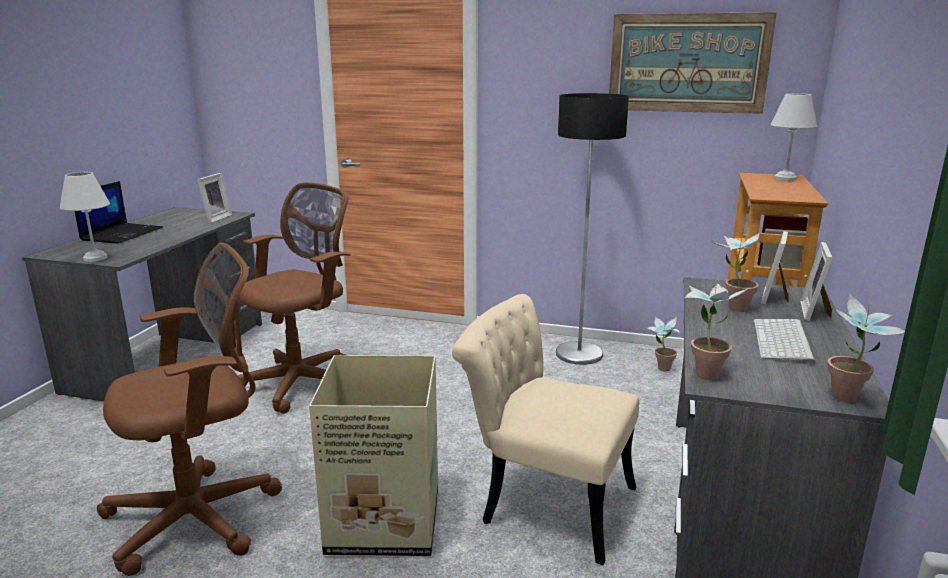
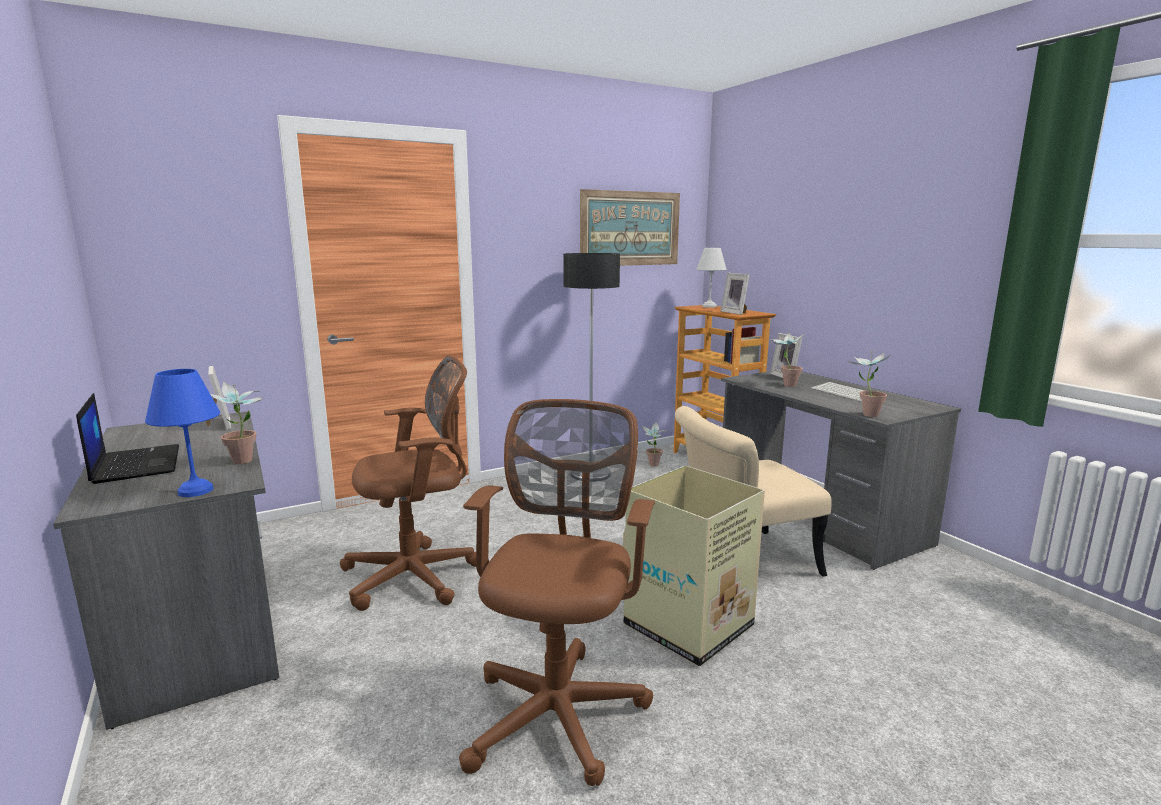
camera: 45 degrees left, 5 degrees down
white table lamp [60,172,110,262] -> blue table lamp [145,369,220,497]
brown office chair [238,182,351,414] -> brown office chair turned 75 degrees clockwise [340,355,476,611]
picture frame [800,242,832,321] -> picture frame moved to [720,273,750,315]
potted plant [827,294,905,403] -> potted plant moved to [210,381,263,464]

